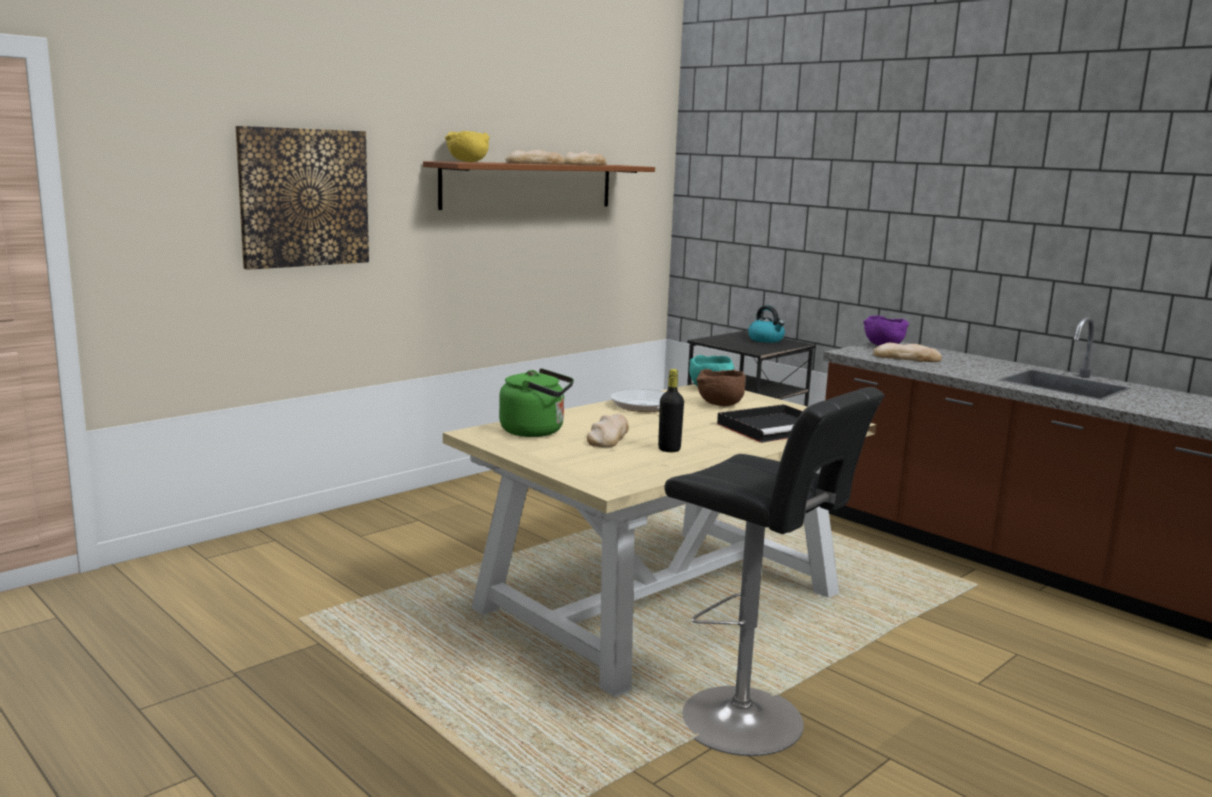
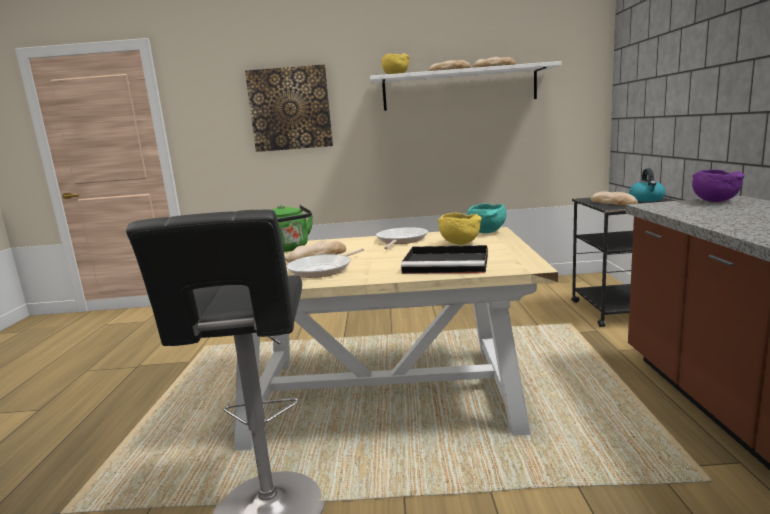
camera: 45 degrees right, 0 degrees up
brown shelf [423,161,655,210] -> white shelf [370,61,561,111]
black bottle [658,369,684,452] -> frying pan [286,248,364,278]
brown bowl [696,369,746,406] -> yellow bowl [438,213,482,245]
bread [873,343,942,362] -> bread moved to [590,191,638,206]

